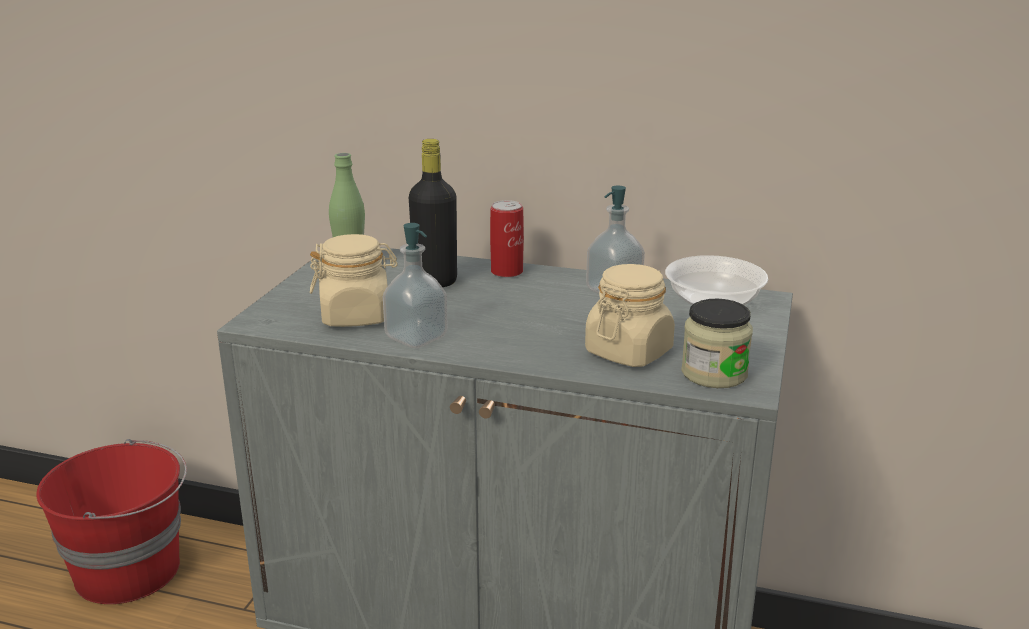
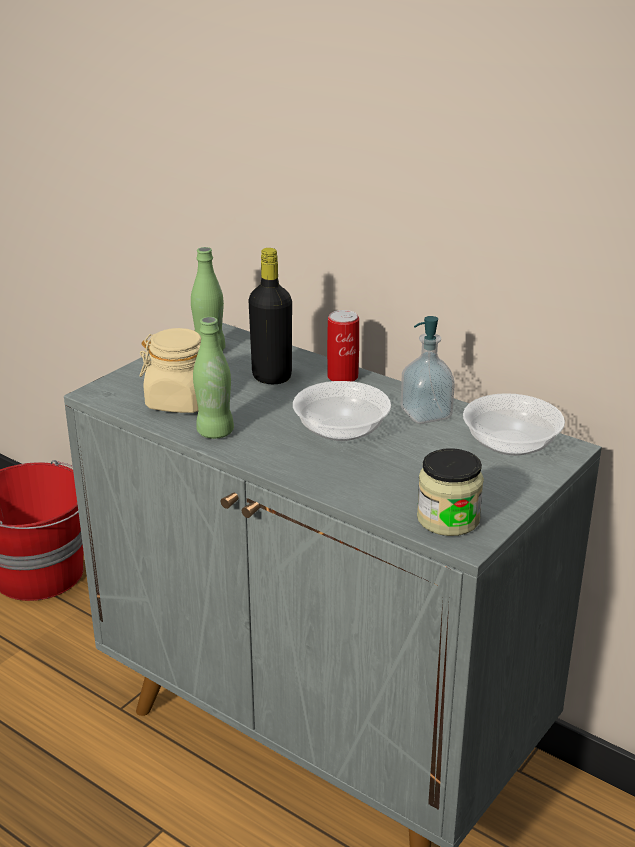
camera: 20 degrees right, 5 degrees up
soap dispenser [383,223,448,348] -> green bottle [193,317,234,439]
beige jar [585,264,675,367] -> none
none -> bowl [293,381,391,441]

